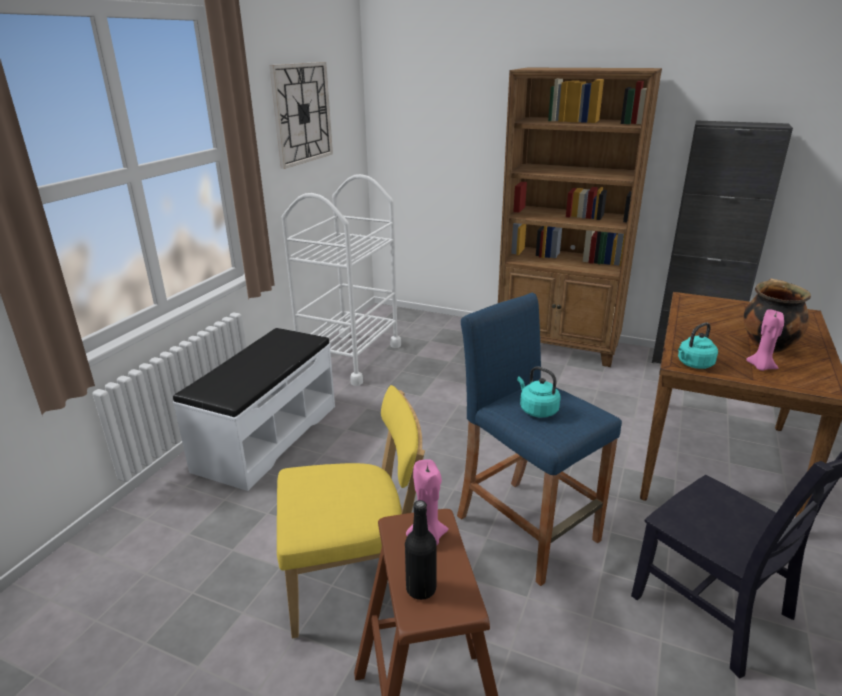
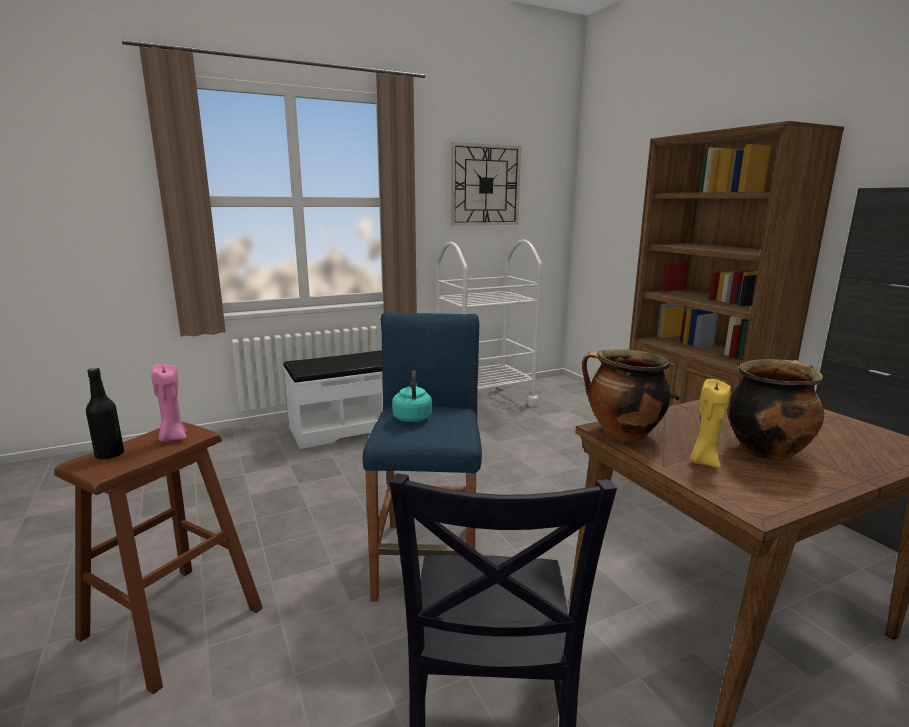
camera: 40 degrees right, 10 degrees down
yellow chair [277,385,425,638] -> none
turquoise kettle [678,323,718,369] -> cooking pot [582,349,671,441]
pink candle [746,309,784,371] -> yellow candle [690,379,731,468]

